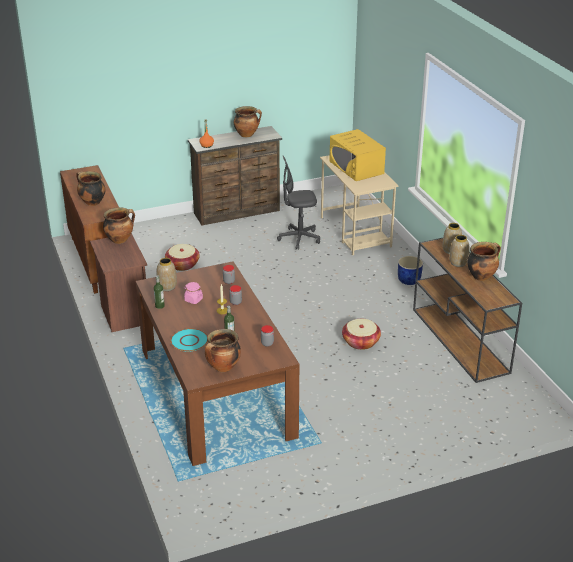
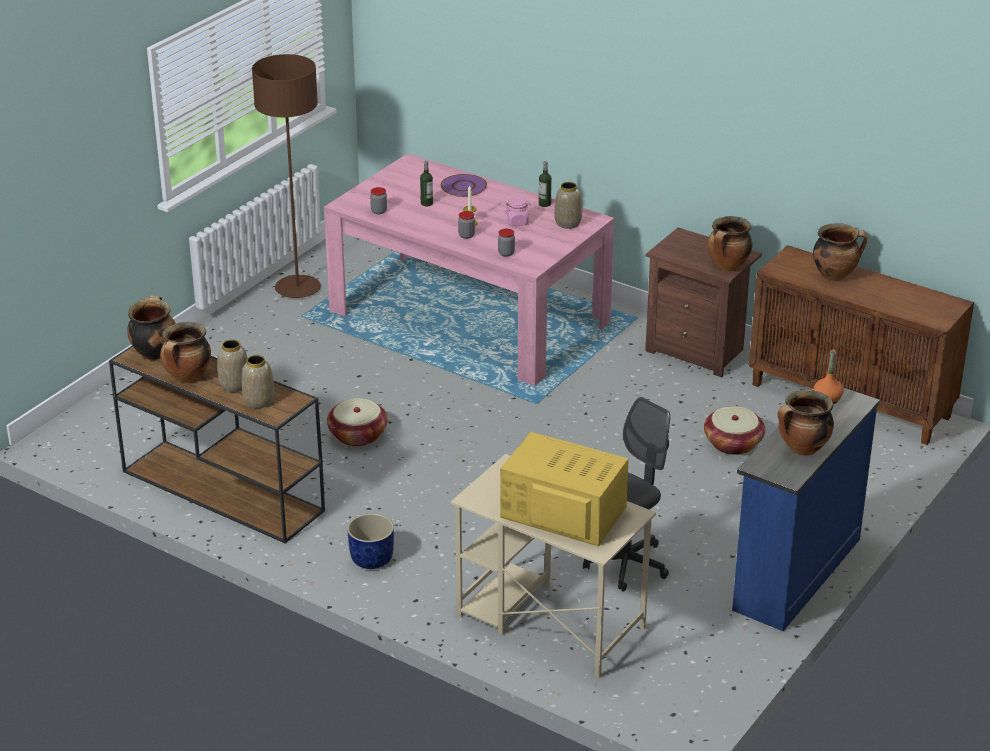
camera: 145 degrees right, 0 degrees up
brown dining table [136,261,299,466] -> pink dining table [324,153,614,386]
turquoise plate [171,329,208,352] -> purple plate [440,174,487,197]
brown dresser [188,126,282,226] -> blue dresser [732,387,880,631]
cooking pot [205,329,241,372] -> cooking pot moved to [127,295,176,360]
none -> brown floor lamp [252,54,321,298]

